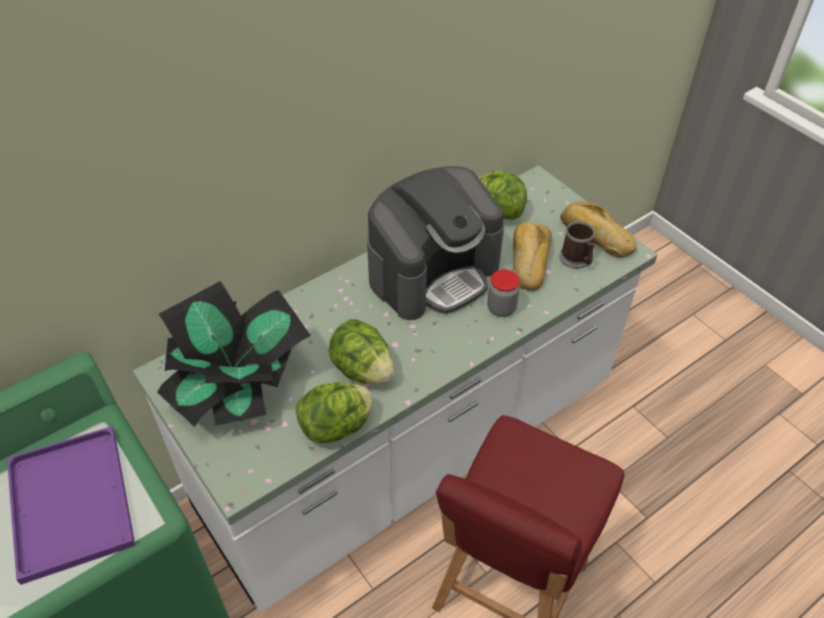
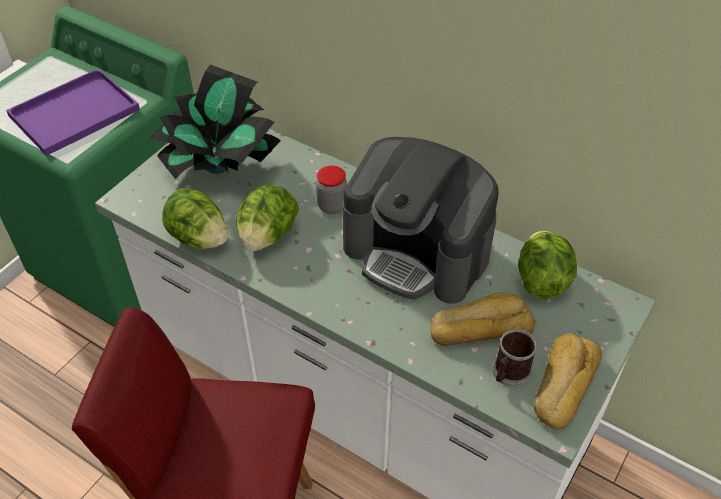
camera: 70 degrees right, 0 degrees up
jar [487,270,520,317] -> jar moved to [316,166,347,214]

